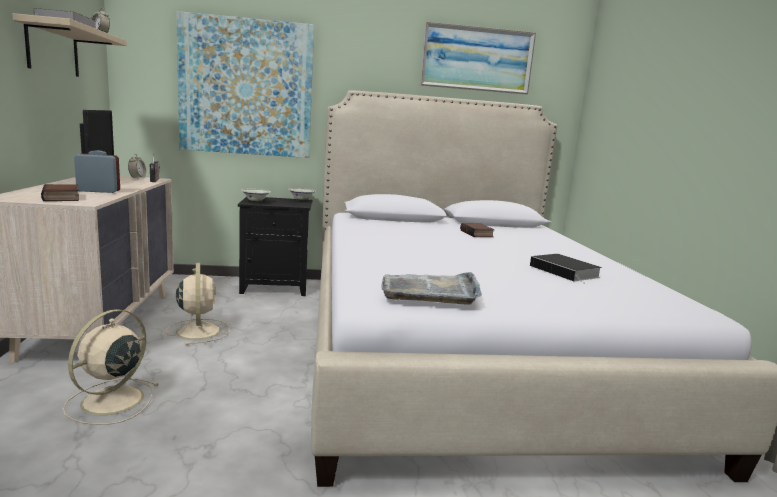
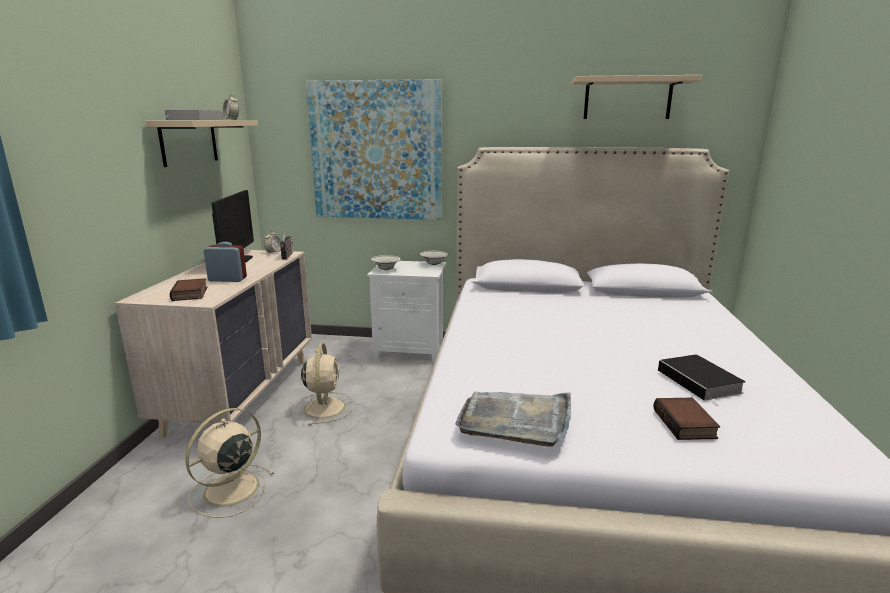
camera: 15 degrees right, 5 degrees up
black nightstand [238,196,312,296] -> white nightstand [367,261,446,364]
picture [420,22,536,94] -> beige shelf [572,75,702,119]
book [460,223,494,237] -> book moved to [653,398,720,440]

